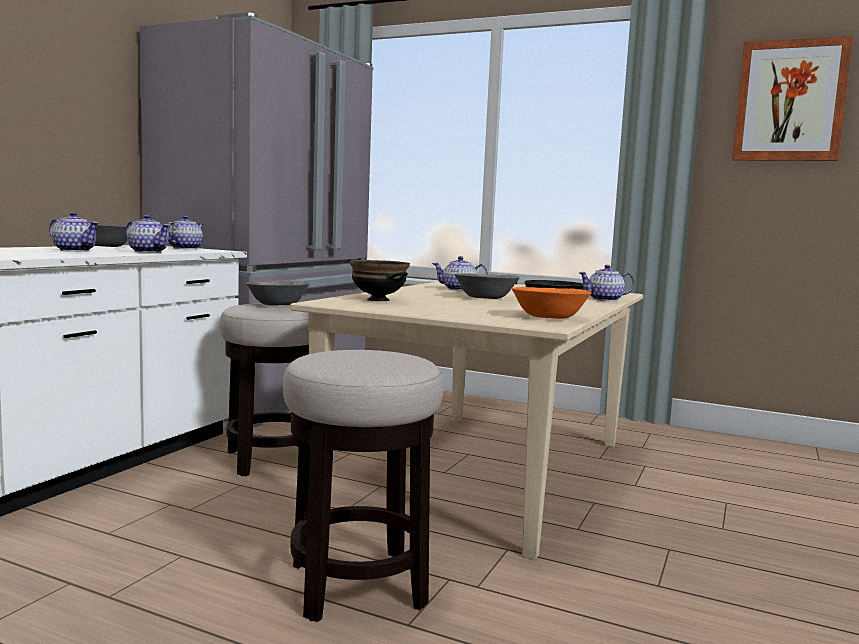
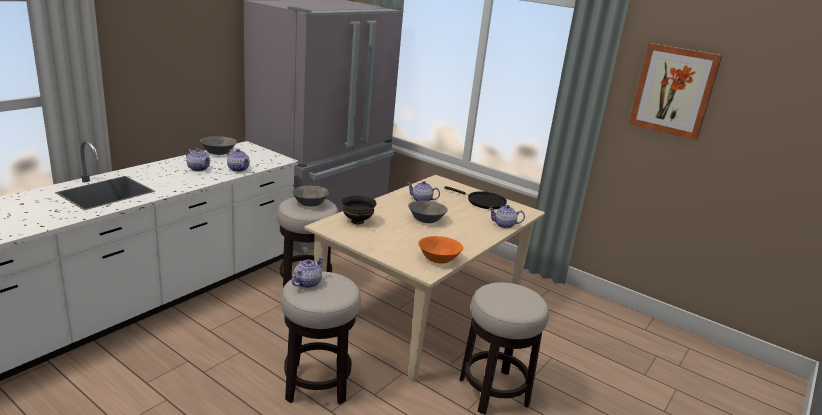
camera: 10 degrees right, 15 degrees up
teapot [167,215,203,249] -> teapot moved to [292,257,324,288]
none -> stool [459,282,549,415]

